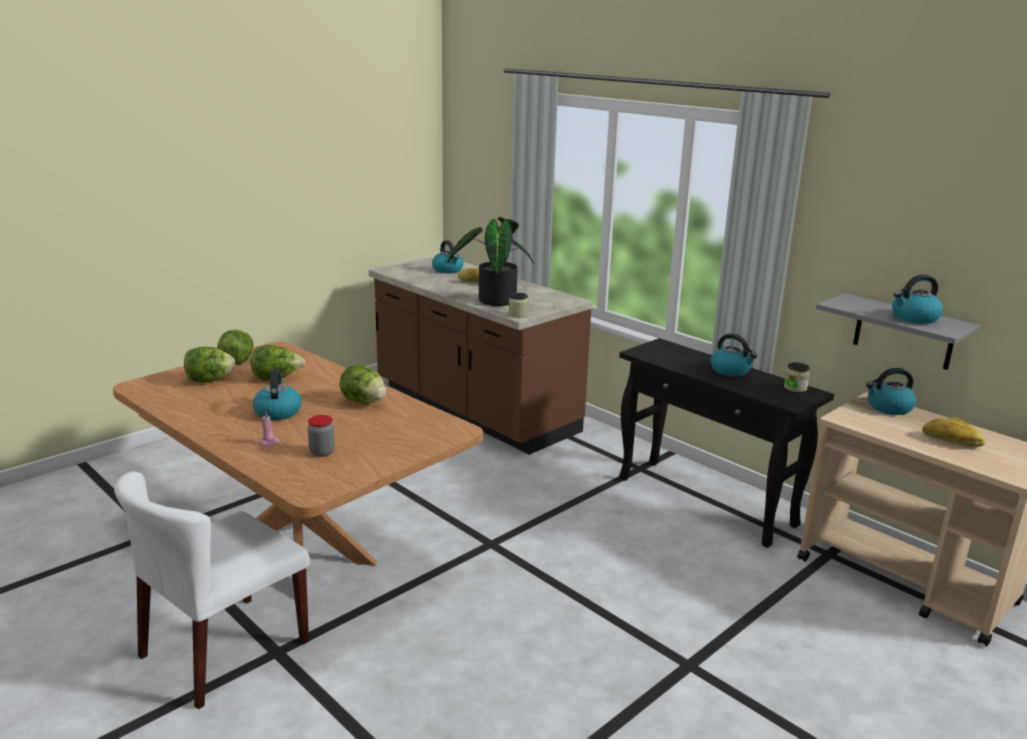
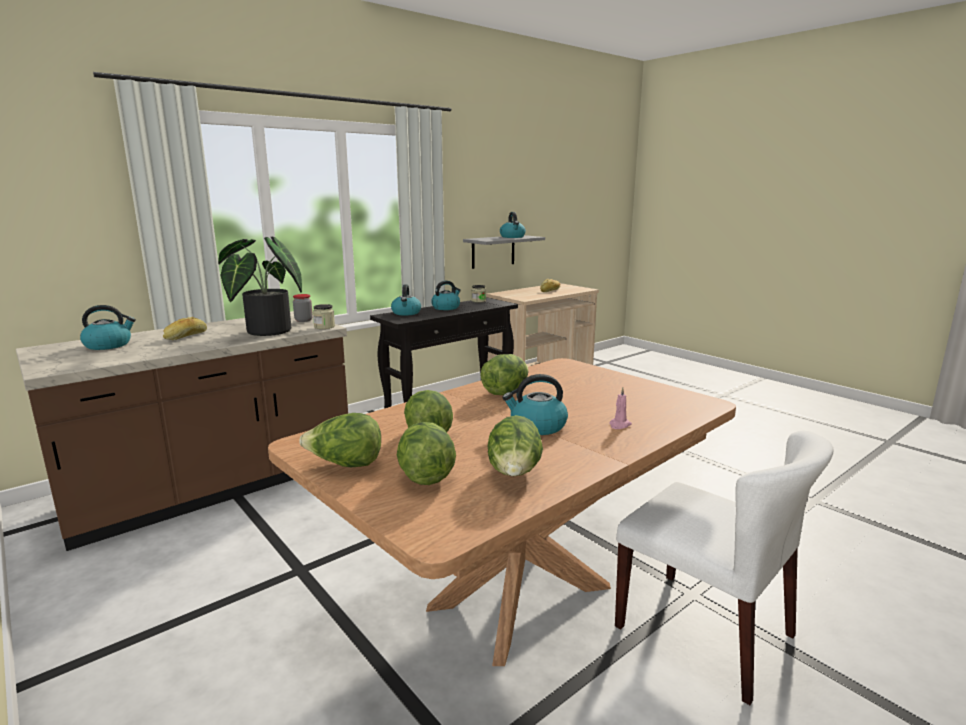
camera: 85 degrees left, 5 degrees down
jar [308,415,335,457] -> jar moved to [293,294,313,322]
kettle [866,368,916,415] -> kettle moved to [391,284,421,316]
none -> lettuce [487,415,543,476]

